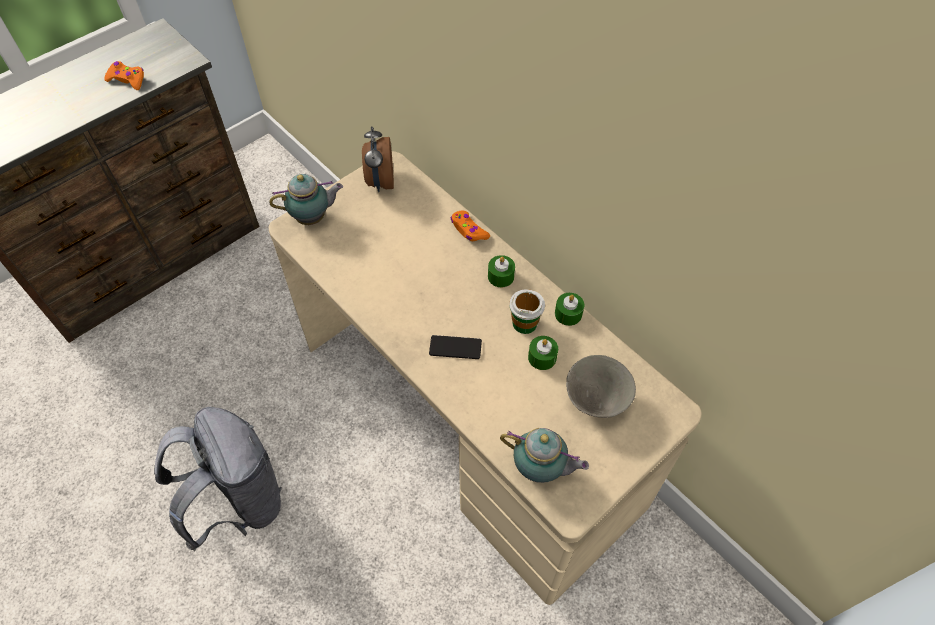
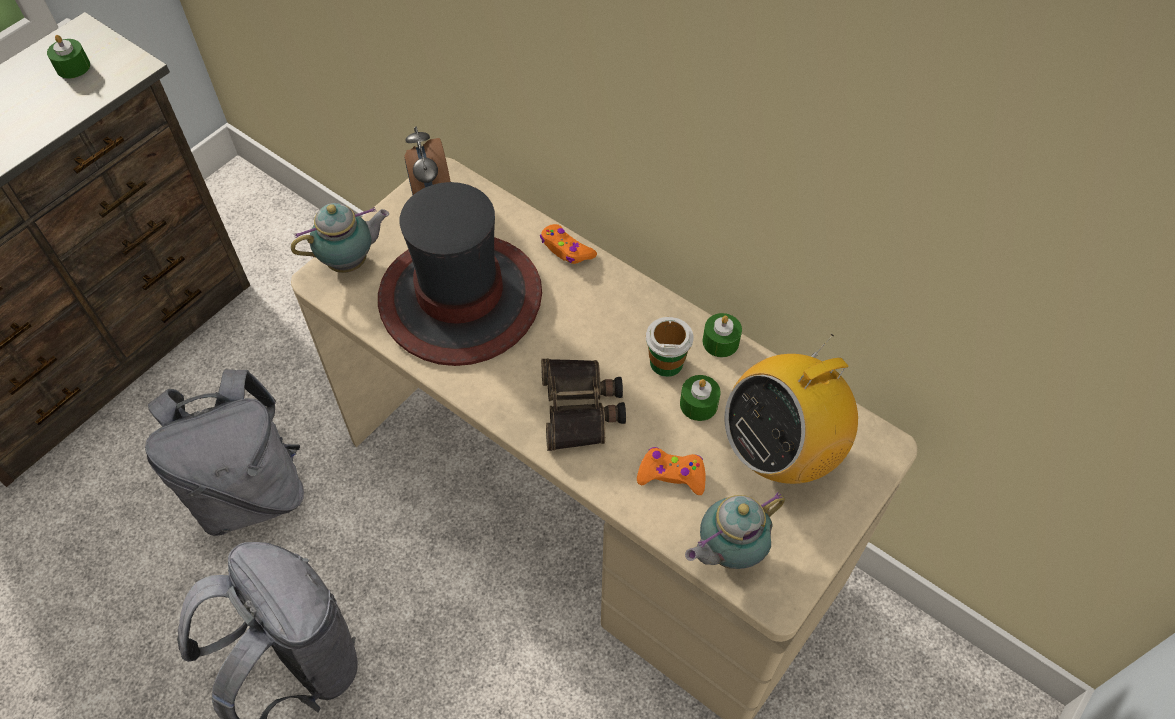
camera: 10 degrees left, 0 degrees up
orange game controller [104,61,144,90] -> orange game controller moved to [637,447,705,495]
phone [429,335,482,359] -> binoculars [541,359,626,451]
green candle [488,255,515,287] -> green candle moved to [47,35,90,79]
teapot [500,428,589,483] -> teapot turned 135 degrees clockwise [685,492,785,569]
grey bowl [566,355,636,418] -> radio [725,334,858,484]
none -> grey backpack [145,369,304,536]
none -> hat [378,182,542,366]

